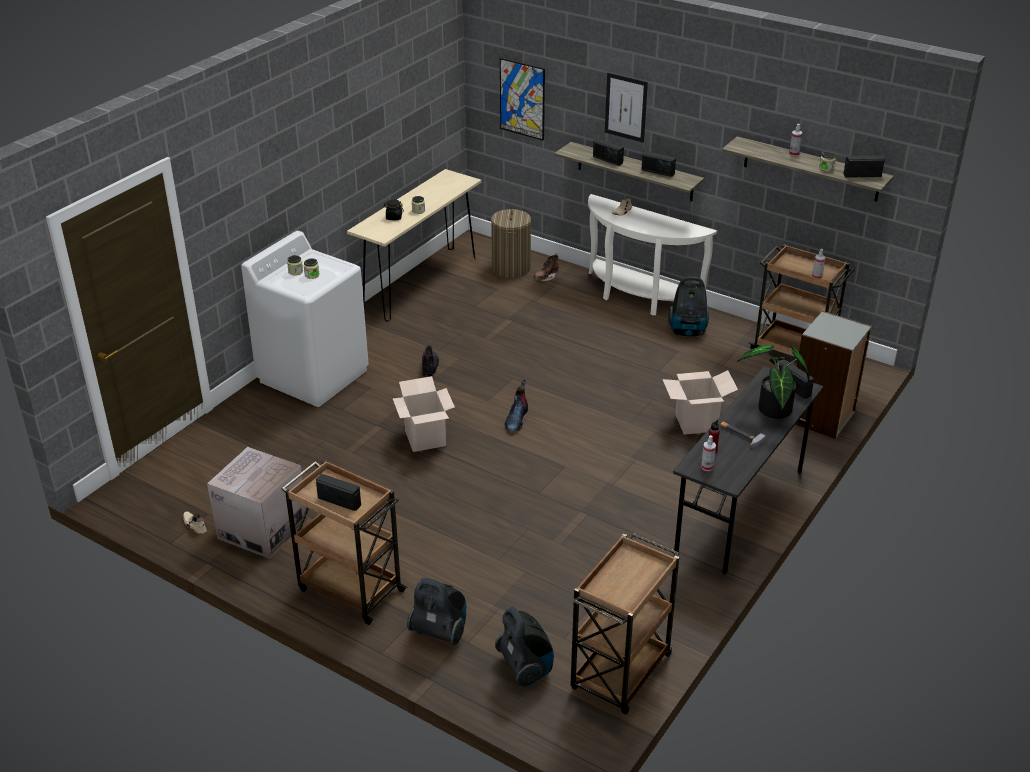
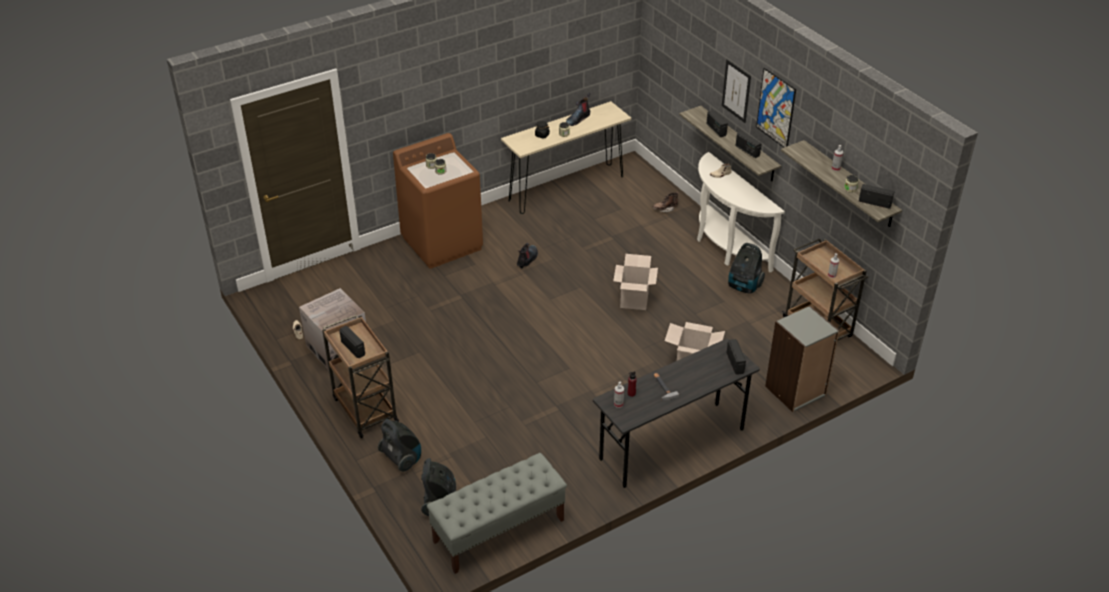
camera: 25 degrees right, 5 degrees up
white washing machine [241,231,369,407] -> brown washing machine [393,133,483,269]
cardboard box [393,376,455,452] -> cardboard box moved to [613,254,658,310]
laundry basket [491,209,531,278] -> none
picture [500,58,545,141] -> picture moved to [756,68,796,147]
boot [504,380,528,432] -> boot moved to [566,93,591,126]
brown cart [571,532,680,715] -> grey bench [427,453,567,574]
potted plant [737,344,810,419] -> none

